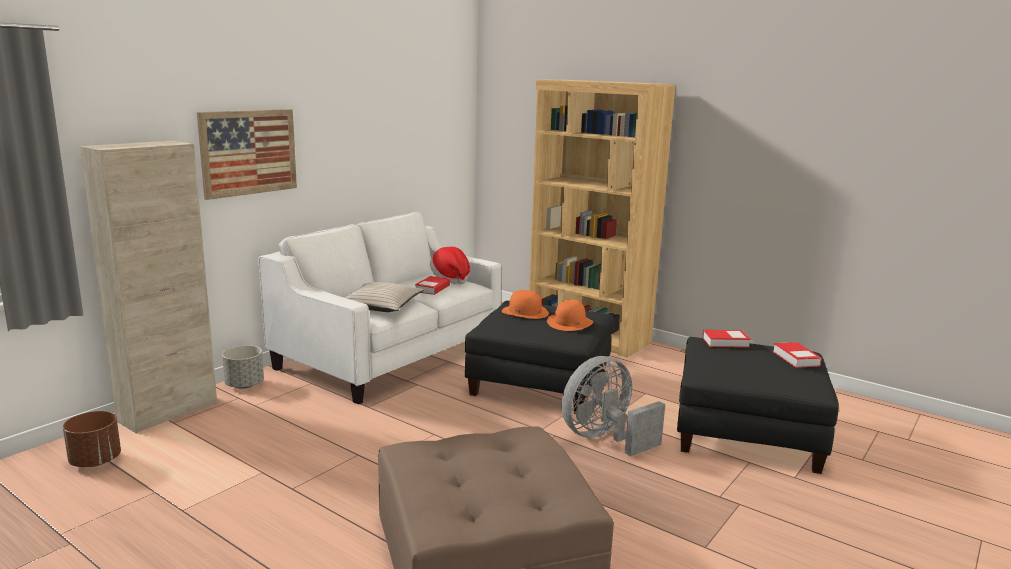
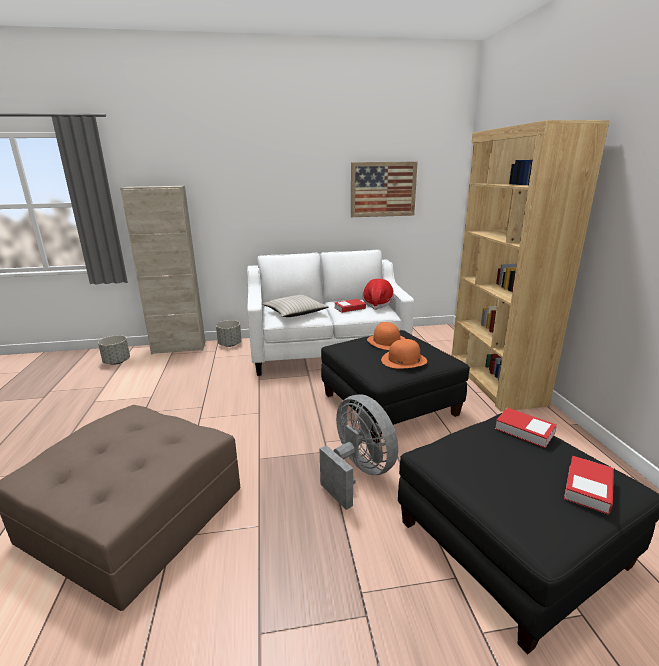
camera: 45 degrees right, 5 degrees up
brown planter [63,411,121,467] -> grey planter [98,335,130,365]
picture [197,109,297,200] -> picture moved to [351,161,418,217]
grey fan [562,356,665,456] -> grey fan turned 45 degrees clockwise [320,395,398,510]

